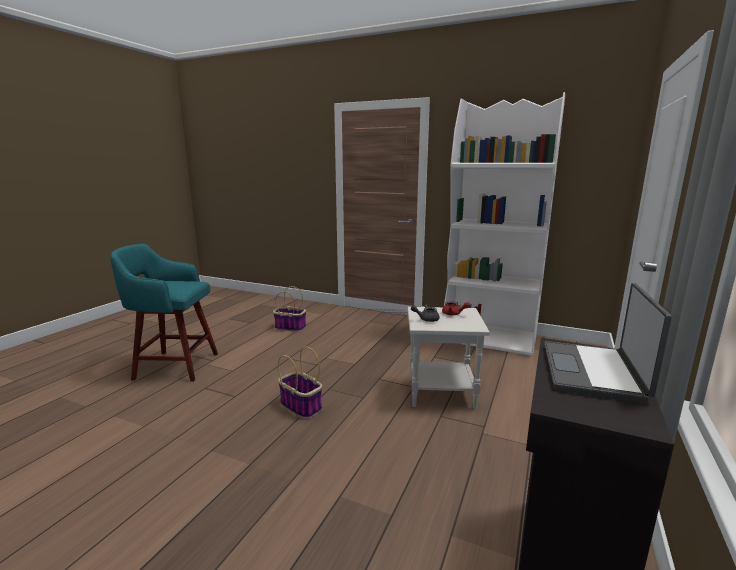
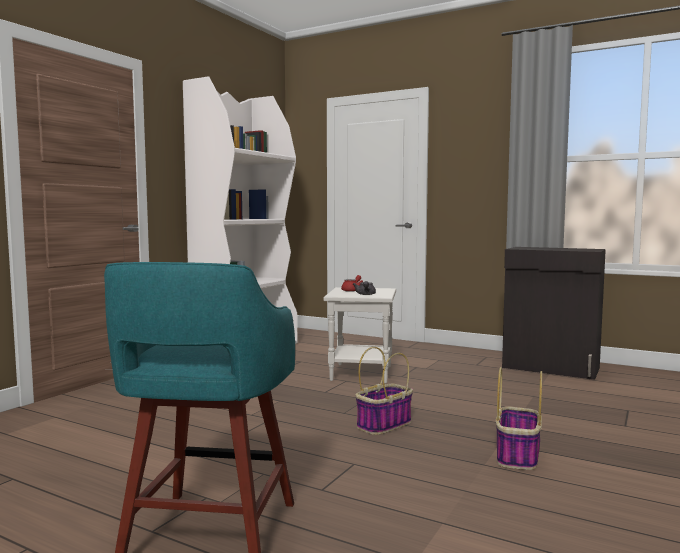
camera: 85 degrees left, 10 degrees down
basket [273,286,306,332] -> basket moved to [496,367,542,470]
laptop [544,283,672,404] -> none

